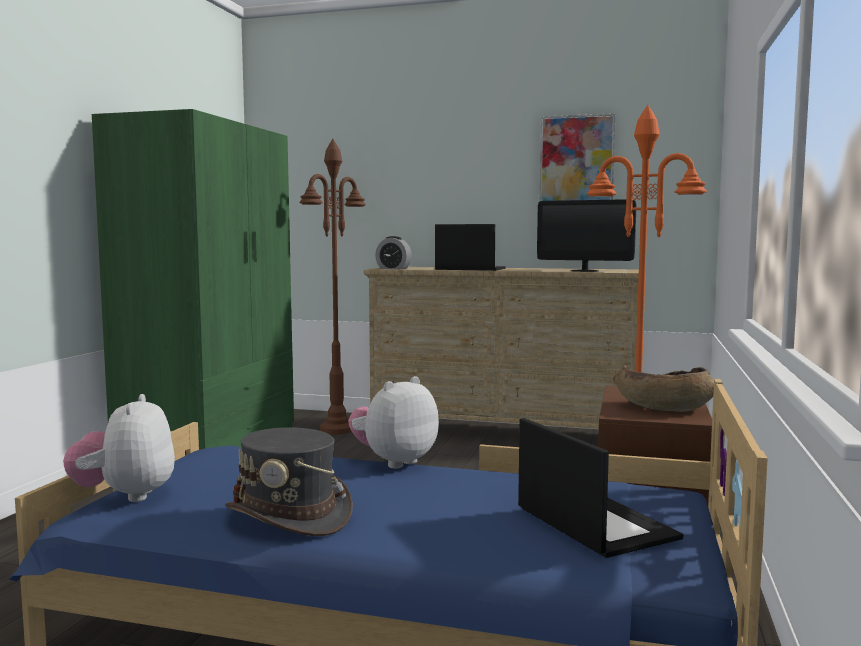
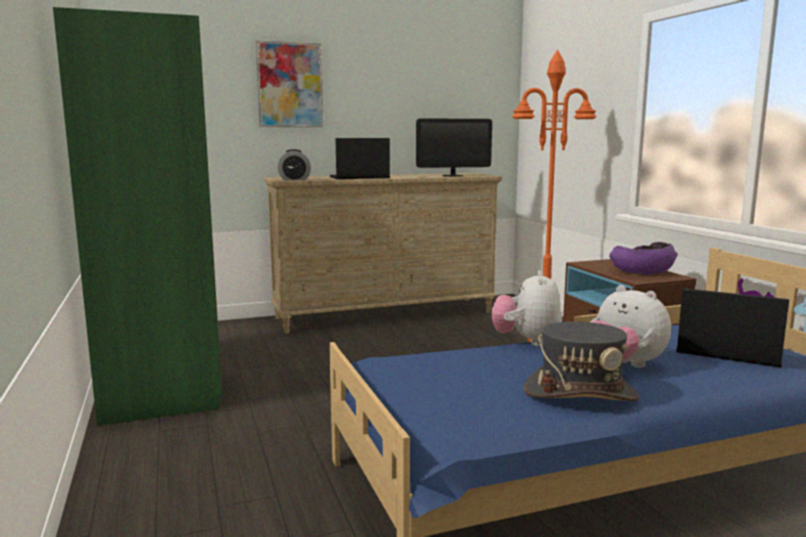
camera: 35 degrees left, 5 degrees up
plush toy [63,394,175,502] -> plush toy moved to [591,285,671,368]
brown floor lamp [300,139,366,434] -> none
picture [539,113,616,202] -> picture moved to [256,40,323,128]
brown bowl [613,365,714,412] -> purple bowl [609,242,677,274]

